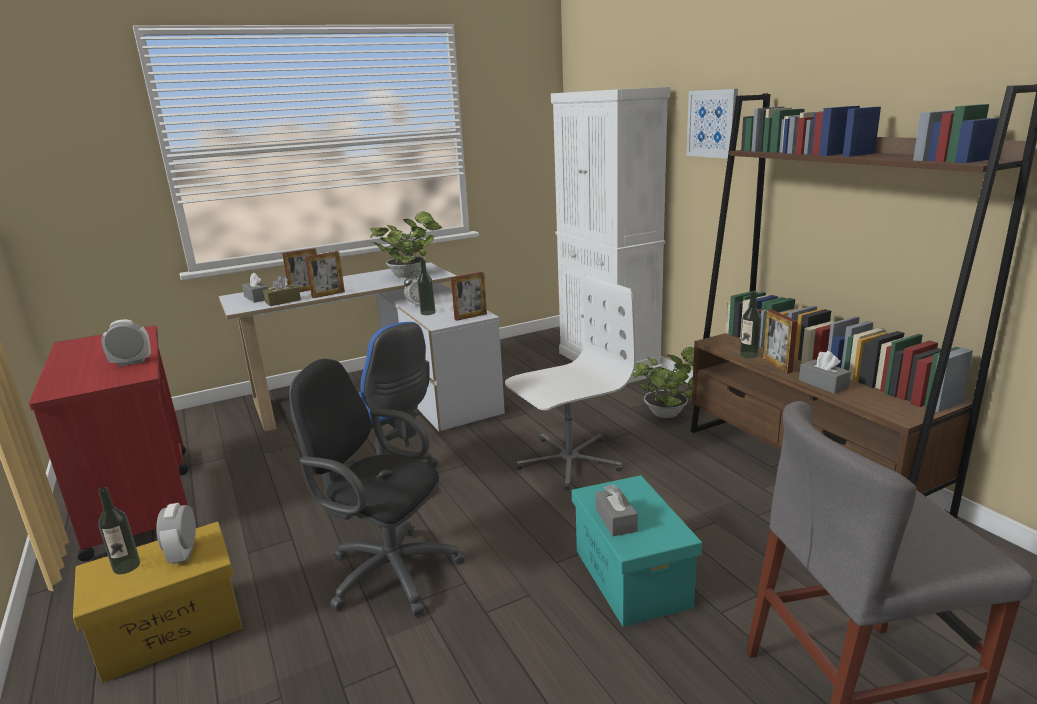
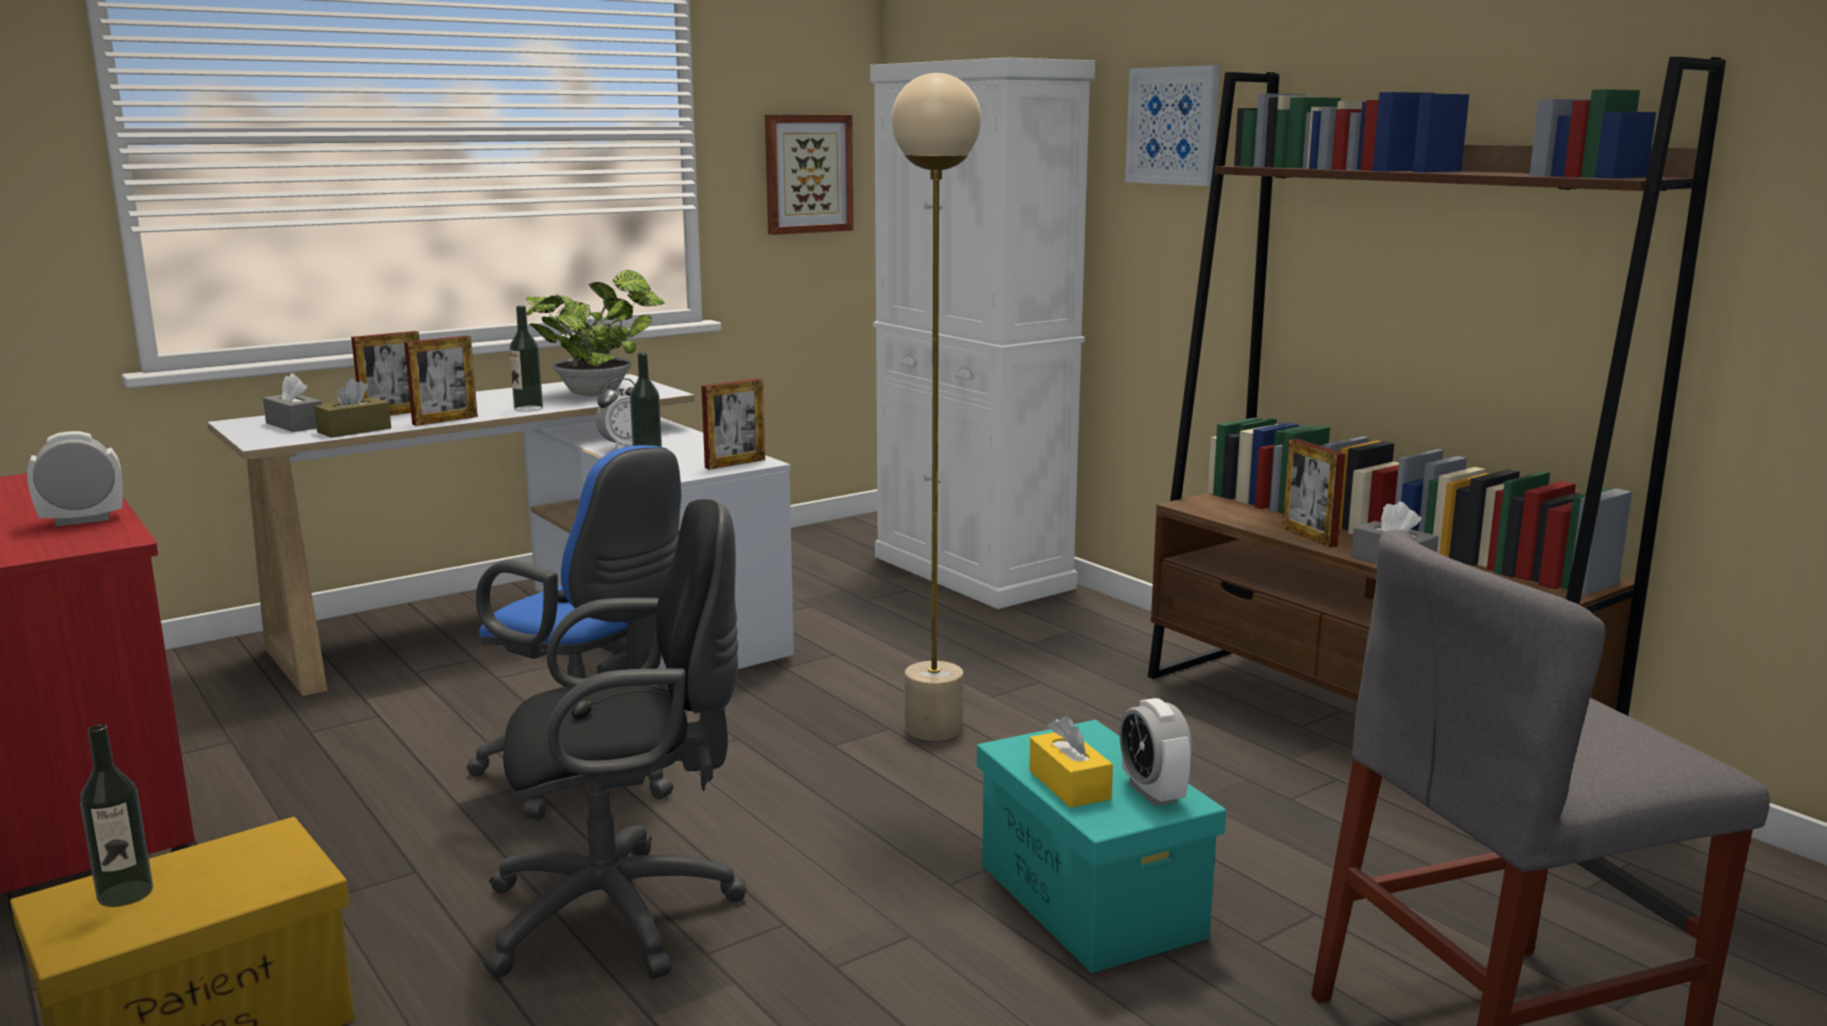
camera: 10 degrees left, 5 degrees down
alarm clock [156,503,196,564] -> alarm clock moved to [1120,698,1193,806]
black office chair [289,359,465,616] -> black office chair turned 150 degrees clockwise [483,499,747,979]
white office chair [505,275,636,490] -> beige floor lamp [891,73,982,741]
grey tissue box [596,484,638,536] -> yellow tissue box [1029,715,1113,808]
potted plant [633,347,694,418] -> none
bottle [740,291,761,358] -> bottle moved to [509,306,543,412]
none -> picture [765,115,854,235]

